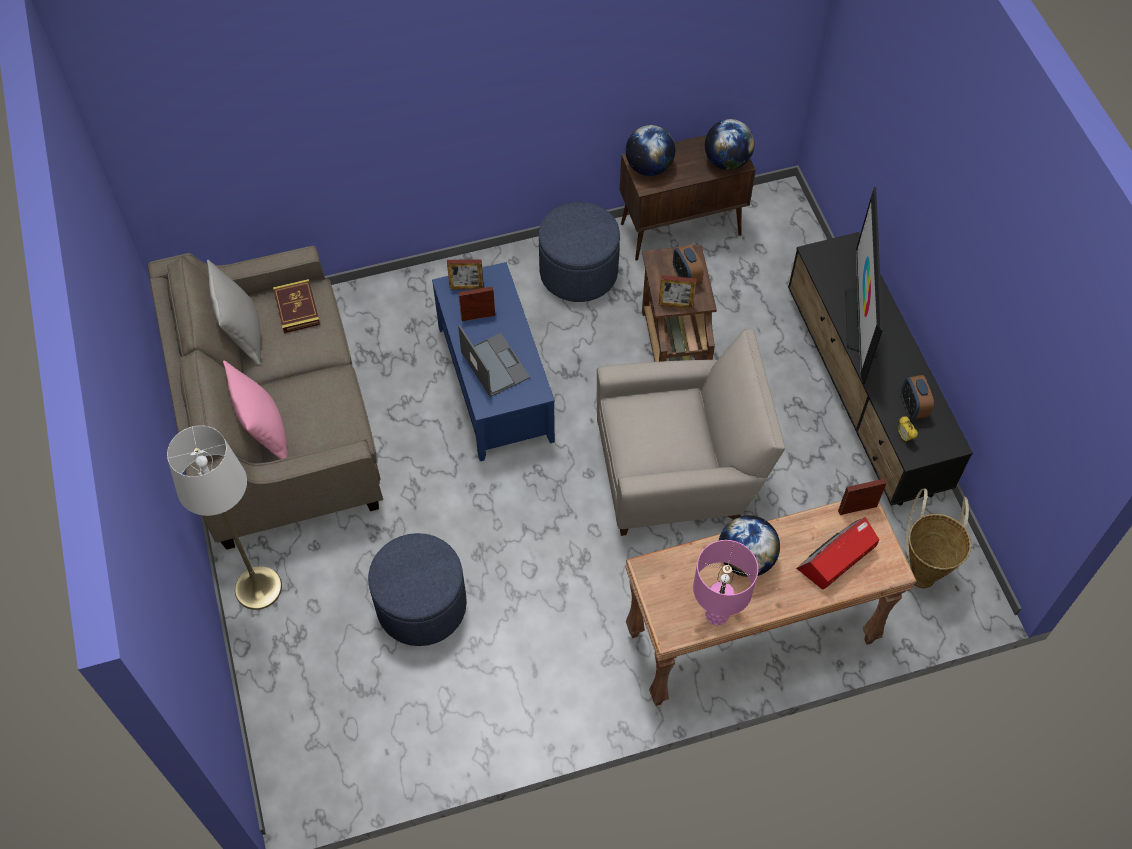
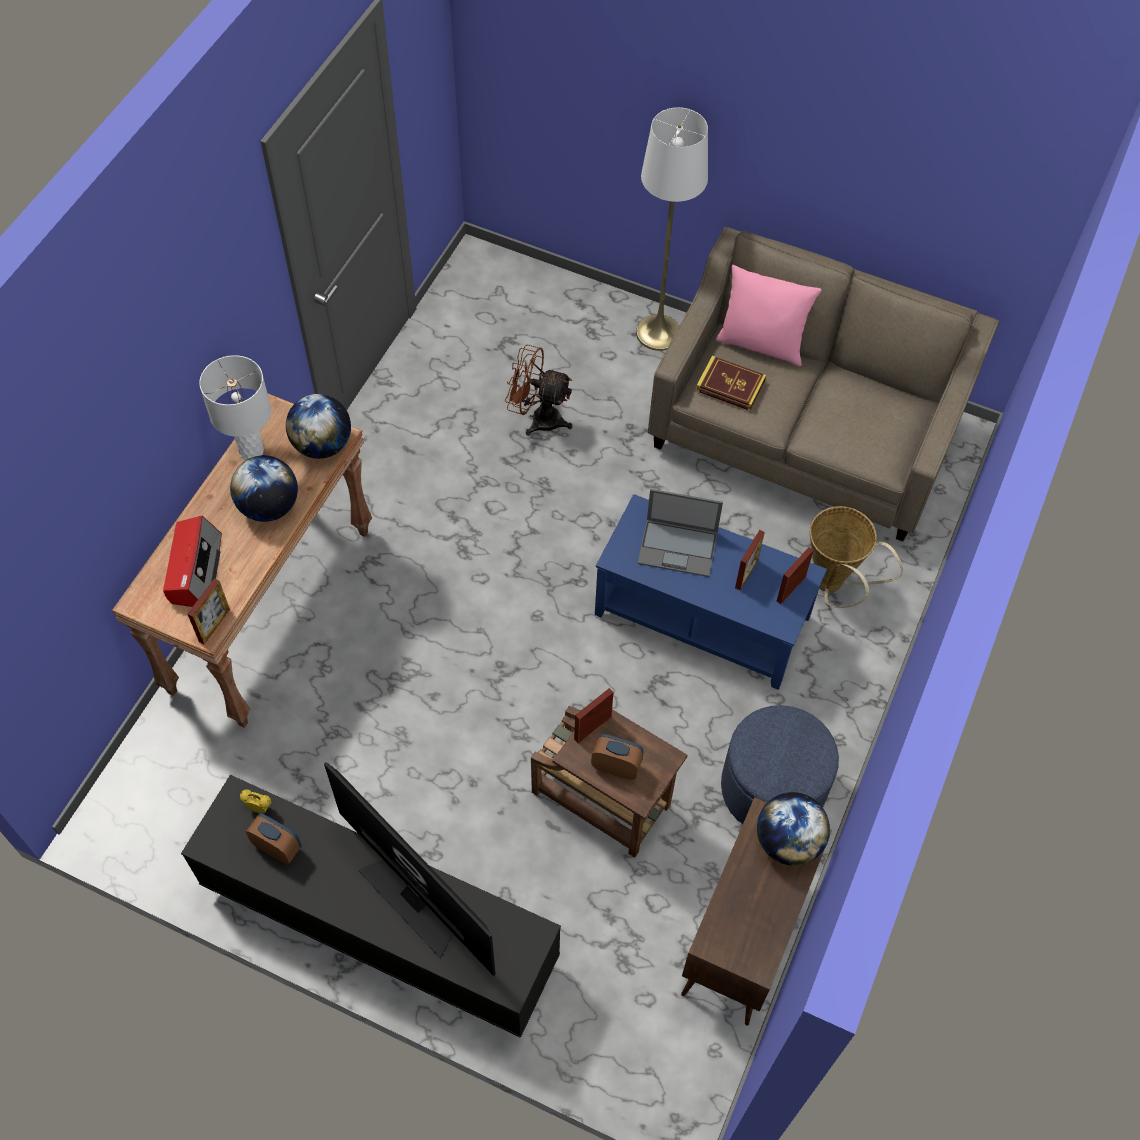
camera: 130 degrees right, 0 degrees up
grey pillow [207,260,261,365] -> none
book [273,279,320,333] -> book moved to [696,356,766,411]
blue ottoman [368,533,467,646] -> brown fan [505,345,572,436]
beige armchair [597,329,786,536] -> none
pink table lamp [693,540,758,625] -> white table lamp [199,355,271,460]
globe [705,119,755,170] -> globe moved to [286,394,351,459]
basket [905,488,971,588] -> basket moved to [810,506,903,608]

